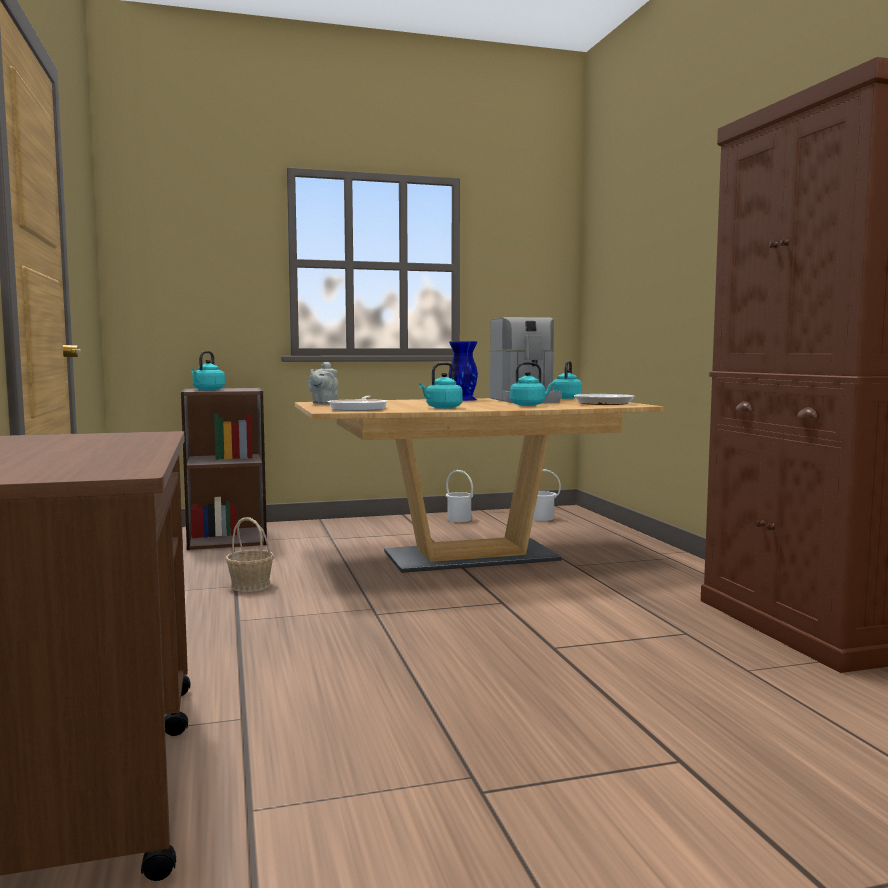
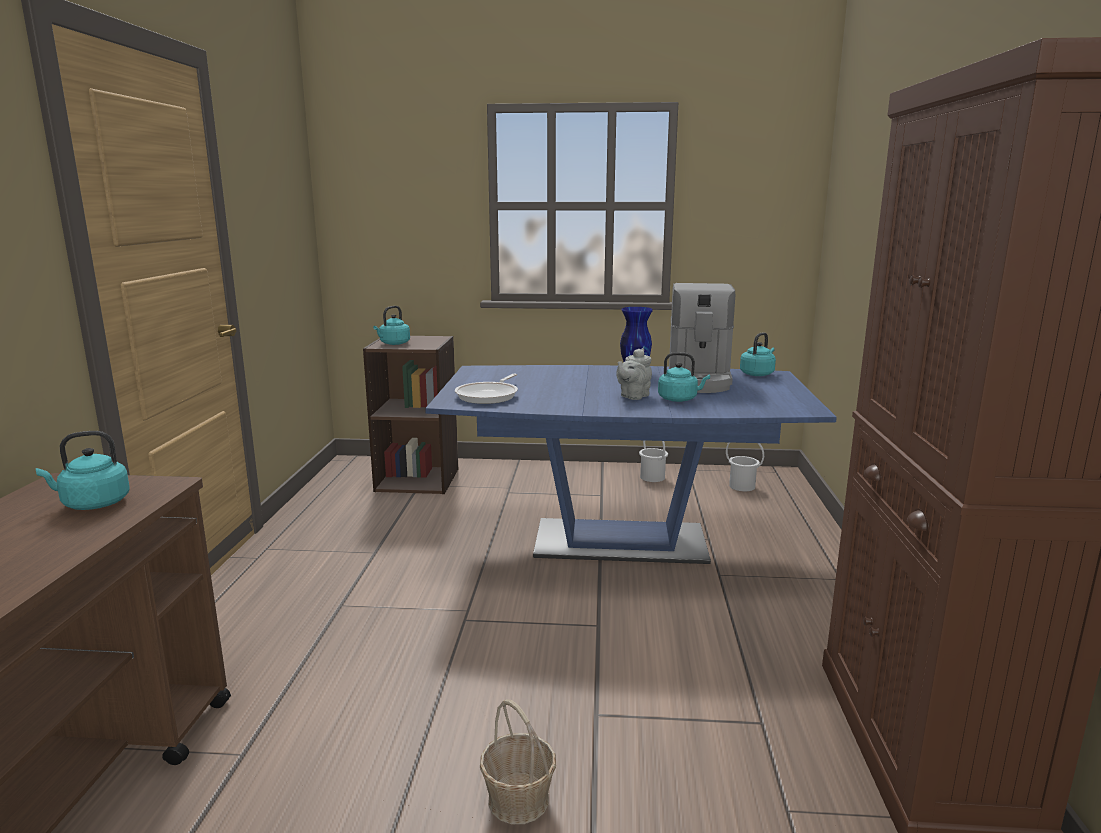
camera: 20 degrees right, 10 degrees up
basket [225,517,274,592] -> basket moved to [480,699,556,824]
brown dining table [295,398,663,573] -> blue dining table [425,365,837,564]
grey teapot [308,362,339,404] -> grey teapot moved to [616,348,652,400]
turquoise kettle [419,362,463,409] -> turquoise kettle moved to [36,431,130,510]
frying pan [574,394,635,405] -> none

